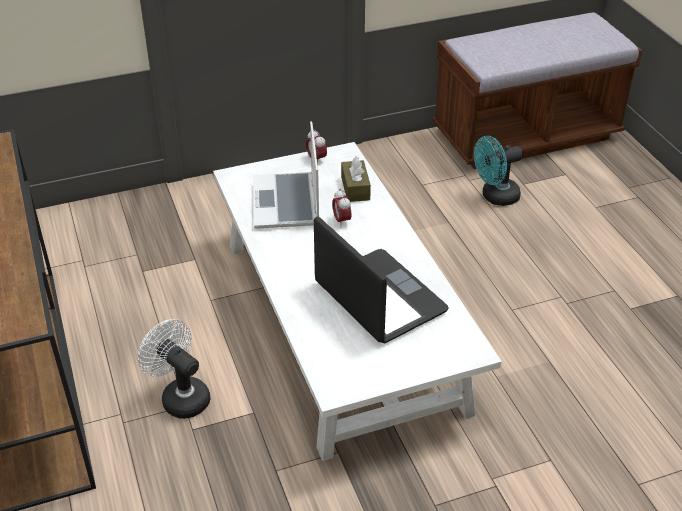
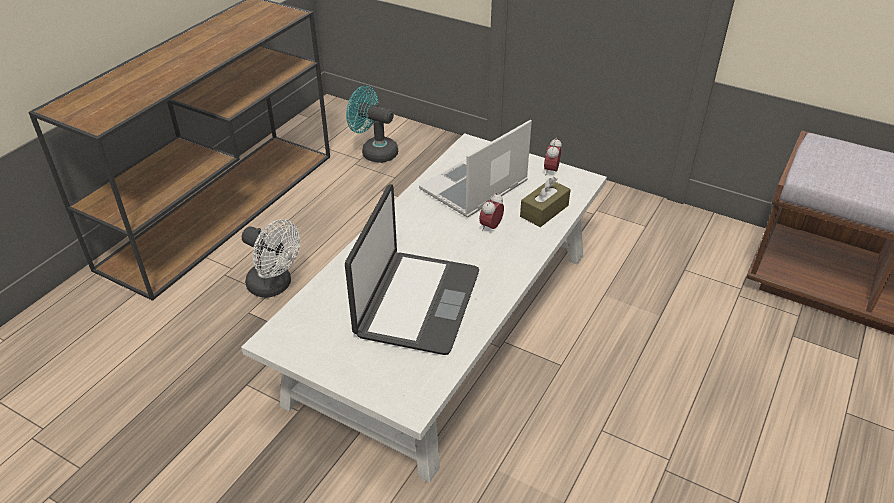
camera: 50 degrees right, 0 degrees up
white fan [137,319,210,419] -> white fan turned 120 degrees clockwise [242,219,300,298]
turquoise fan [474,136,523,206] -> turquoise fan moved to [346,86,398,163]

